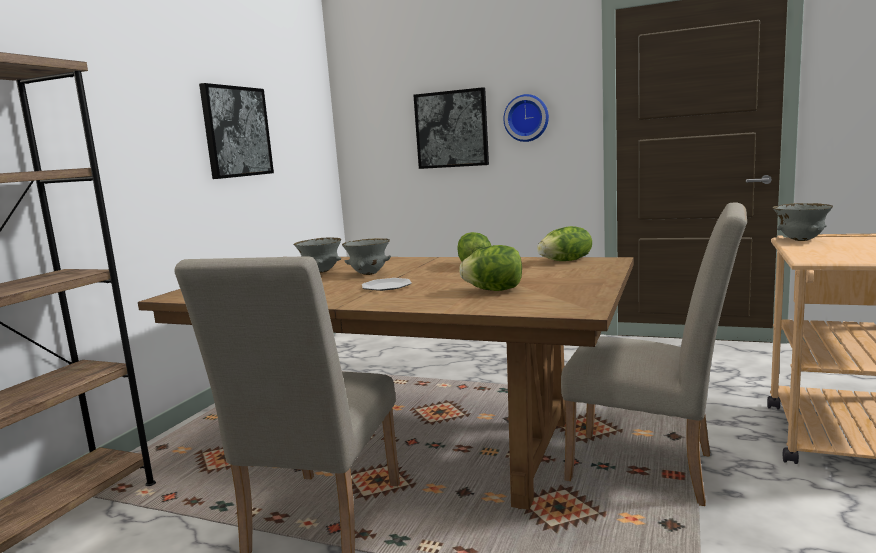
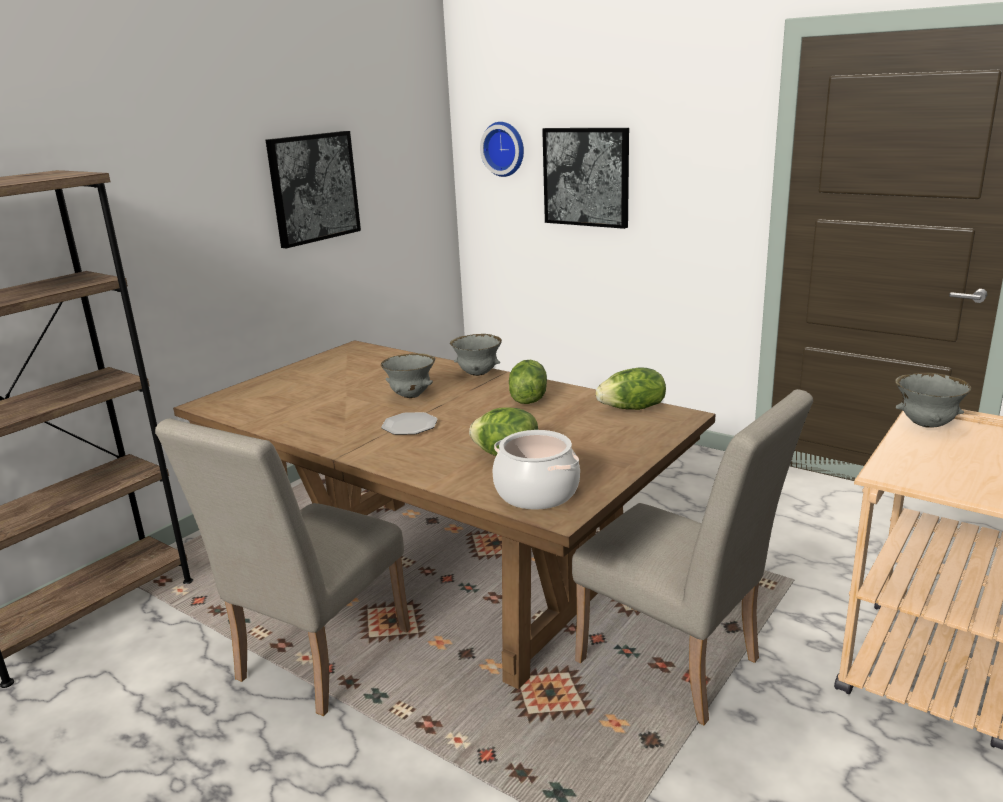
camera: 15 degrees right, 10 degrees up
grey bowl [293,238,341,273] -> grey bowl moved to [450,334,502,376]
wall clock [503,94,549,142] -> wall clock moved to [480,122,524,177]
none -> cooking pot [493,430,580,510]

